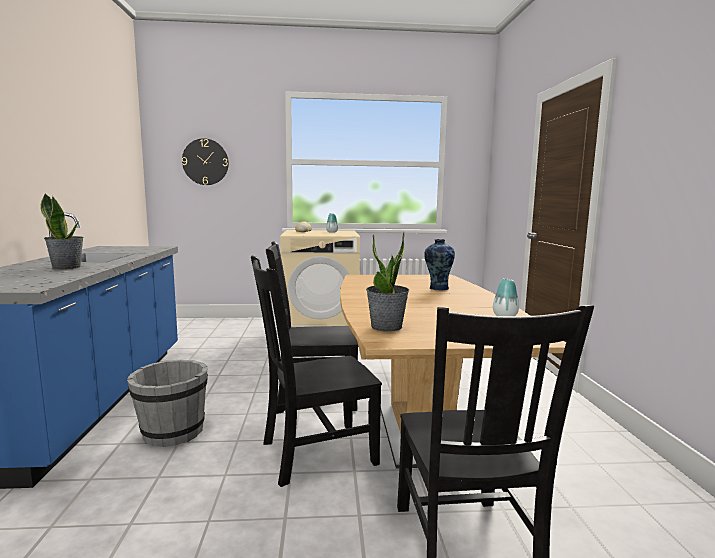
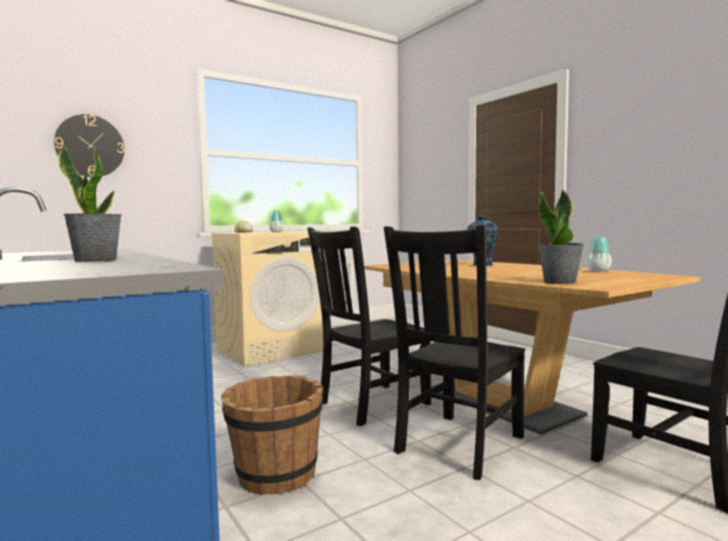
camera: 30 degrees left, 5 degrees down
grey bucket [127,360,208,447] -> brown bucket [221,375,323,495]

